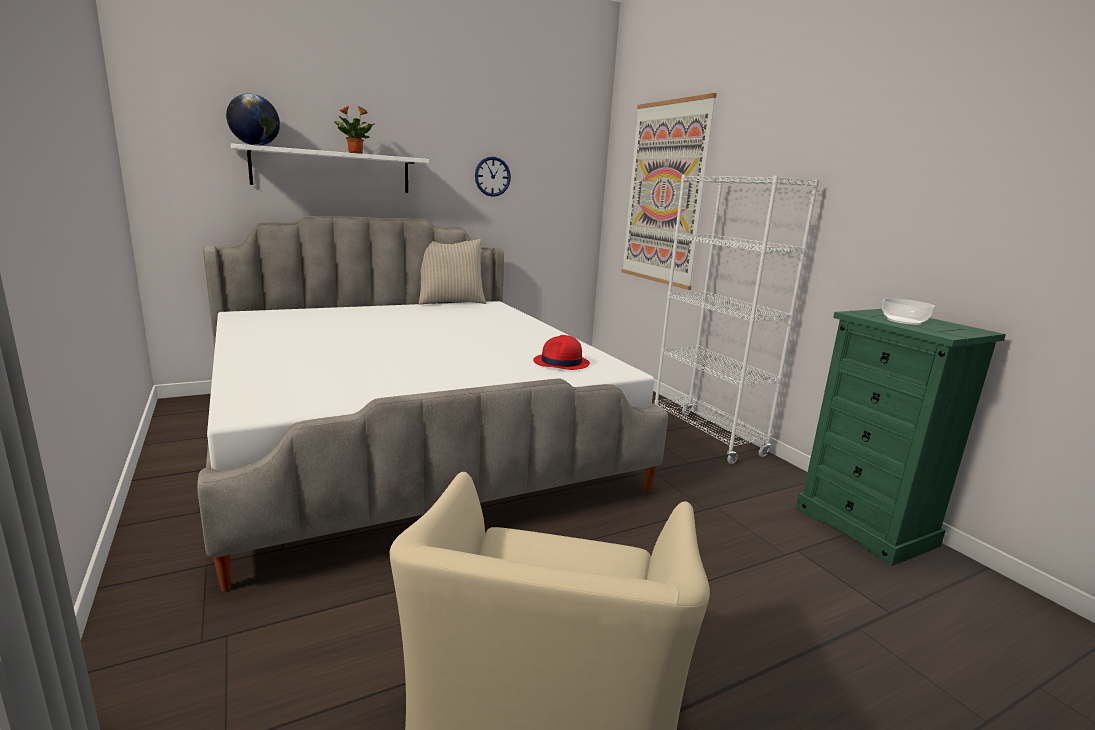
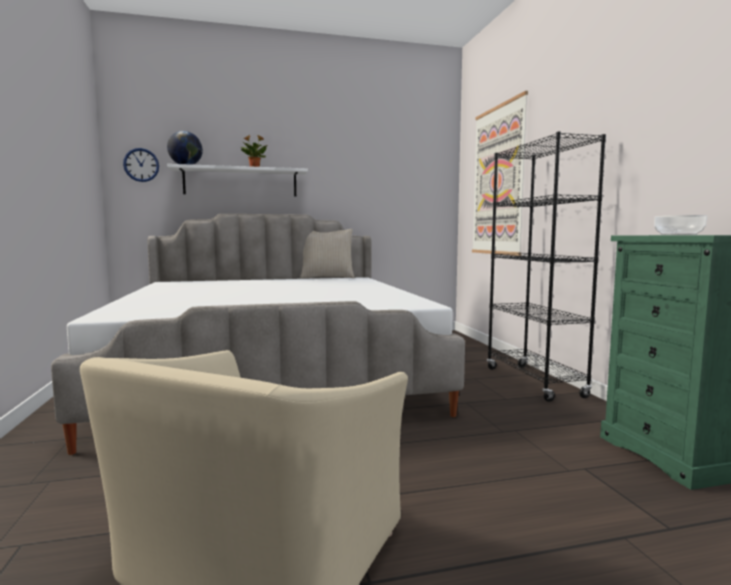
camera: 15 degrees right, 10 degrees down
wall clock [475,157,511,197] -> wall clock moved to [123,148,159,182]
red hat [533,335,590,370] -> none
white bookcase [654,175,819,464] -> black bookcase [487,131,606,402]

